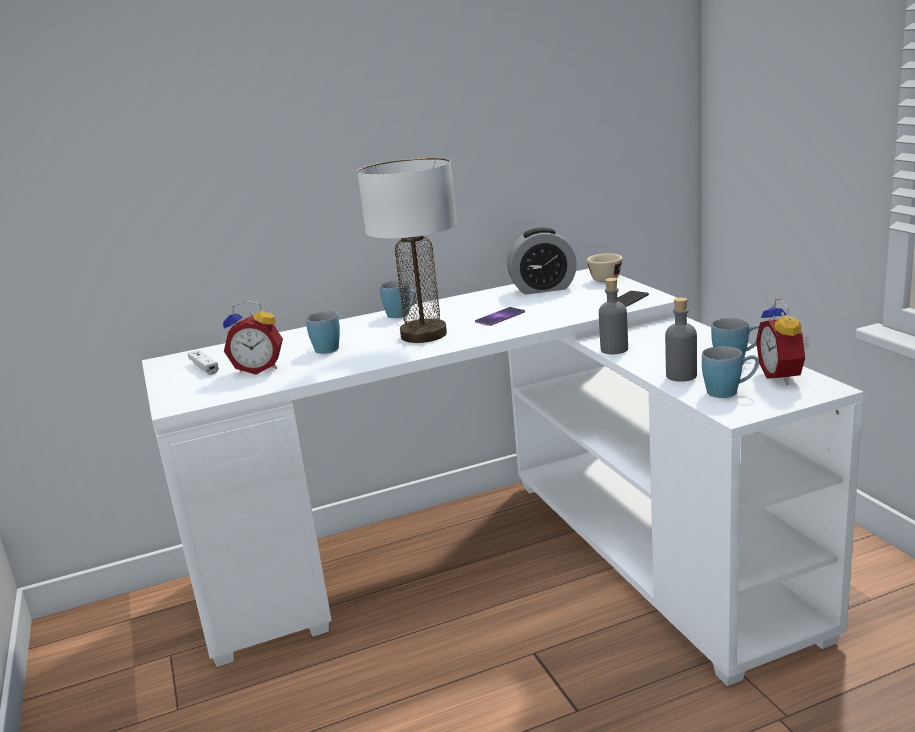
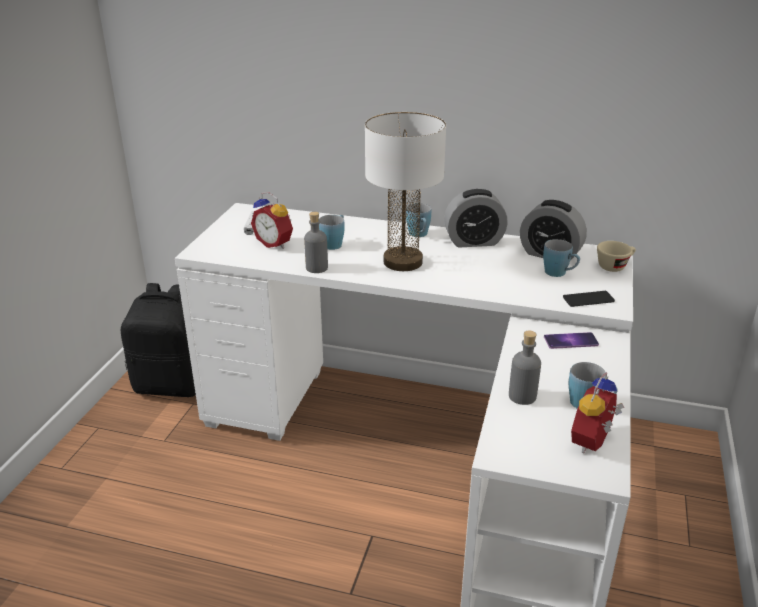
camera: 35 degrees right, 10 degrees up
phone [475,307,525,326] -> phone moved to [544,332,599,349]
grey bottle [599,278,628,354] -> grey bottle moved to [304,212,328,273]
blue mug [702,346,759,398] -> blue mug moved to [543,239,580,277]
none -> black backpack [121,283,196,397]
none -> alarm clock [444,189,508,248]

